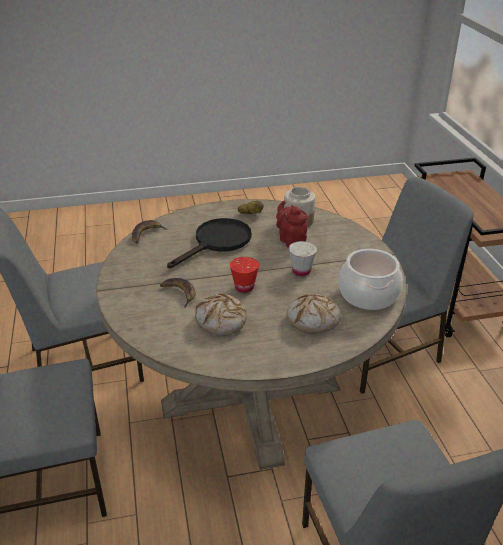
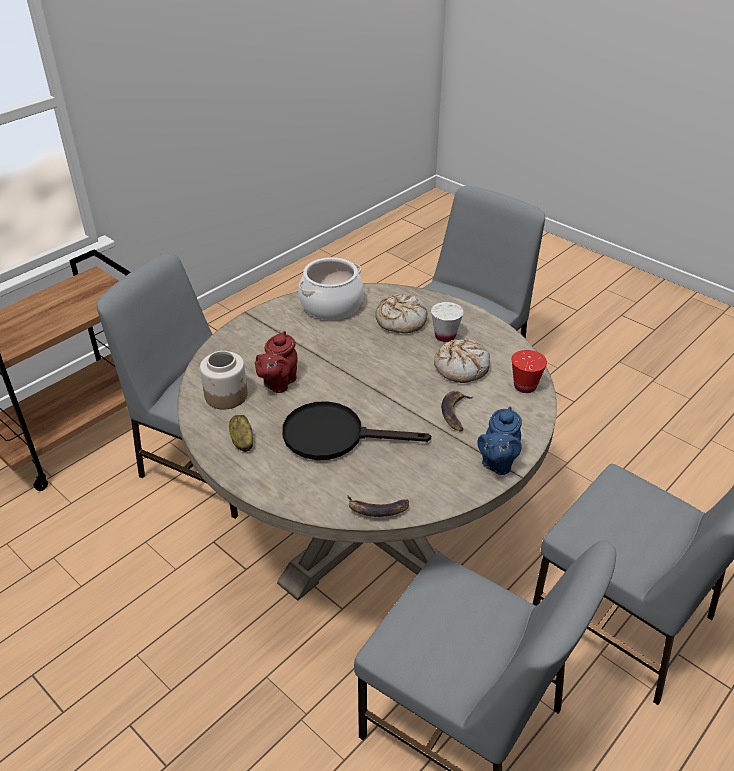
camera: 125 degrees left, 5 degrees up
red cup [230,257,259,293] -> red cup moved to [512,350,547,393]
white cup [288,241,317,276] -> white cup moved to [431,302,464,342]
none -> blue teapot [477,406,522,475]

